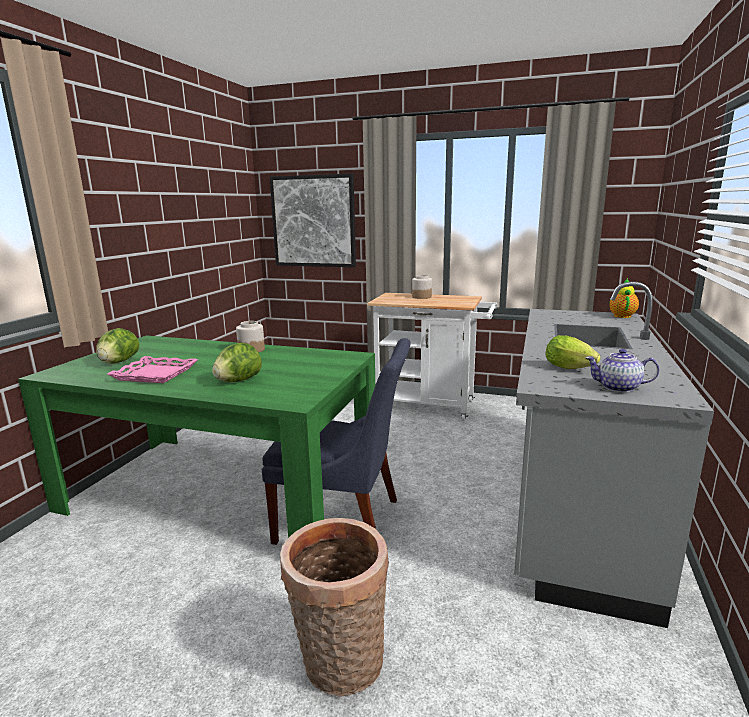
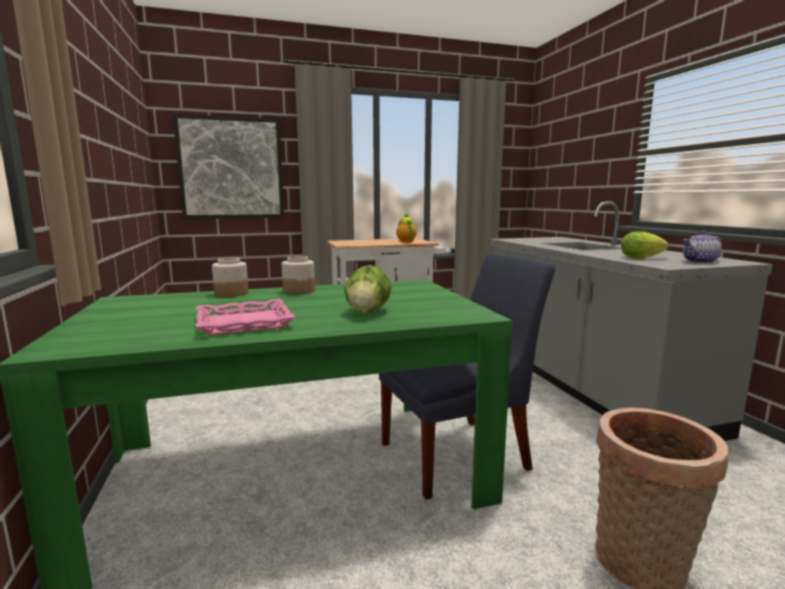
camera: 35 degrees left, 5 degrees down
lettuce [96,328,139,364] -> none
jar [412,275,432,299] -> jar moved to [212,258,248,297]
teapot [609,278,639,318] -> teapot moved to [396,212,417,243]

